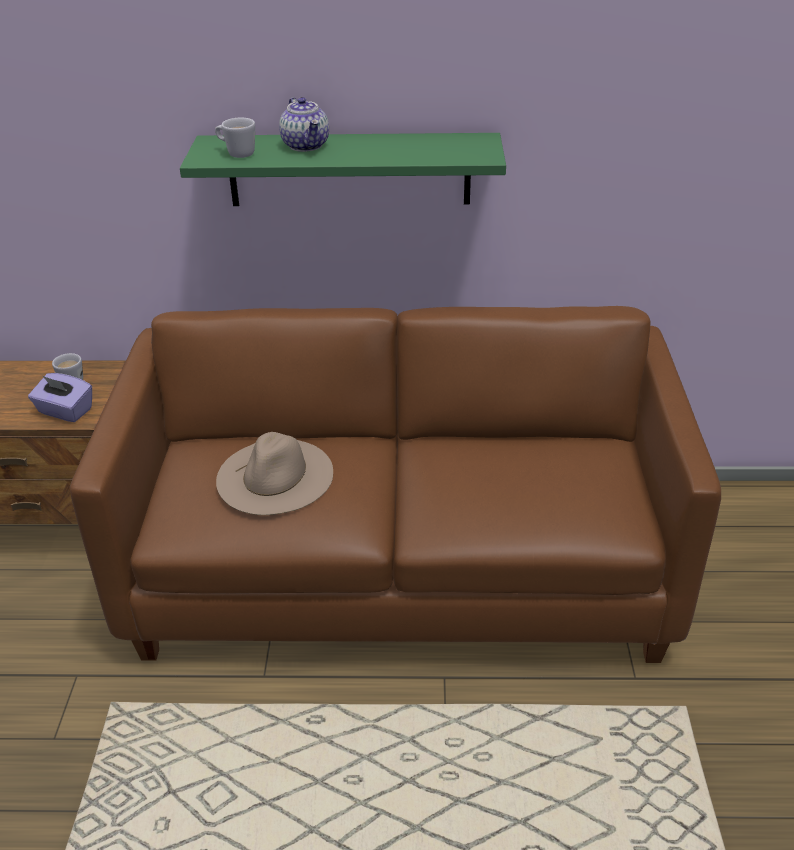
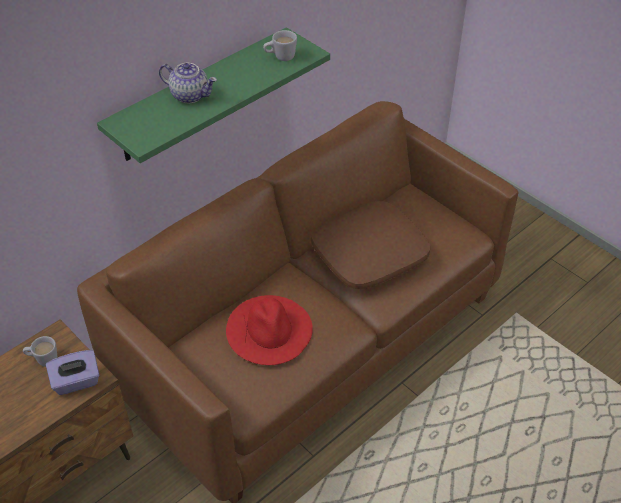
camera: 45 degrees left, 10 degrees up
white mug [215,118,255,158] -> white mug moved to [263,30,297,61]
beige hat [216,432,333,515] -> red hat [226,295,313,365]
none -> brown pillow [311,201,430,289]

